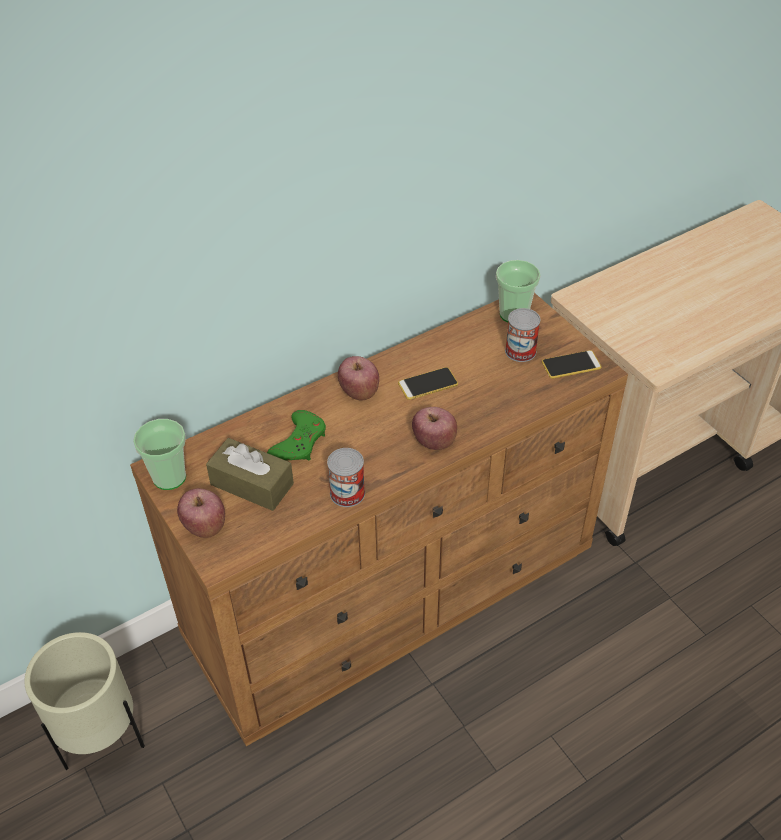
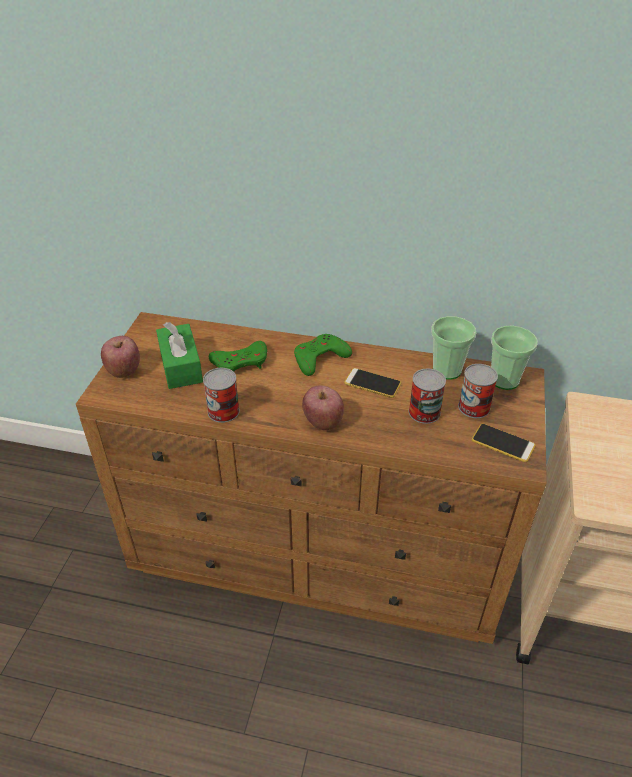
camera: 45 degrees right, 5 degrees down
beige planter [24,632,145,770] -> none
cup [133,419,186,490] -> cup moved to [431,316,477,380]
brown tissue box [206,438,294,511] -> green tissue box [156,322,203,389]
apple [338,356,379,400] -> green game controller [294,334,352,376]
none -> can [409,369,446,424]

